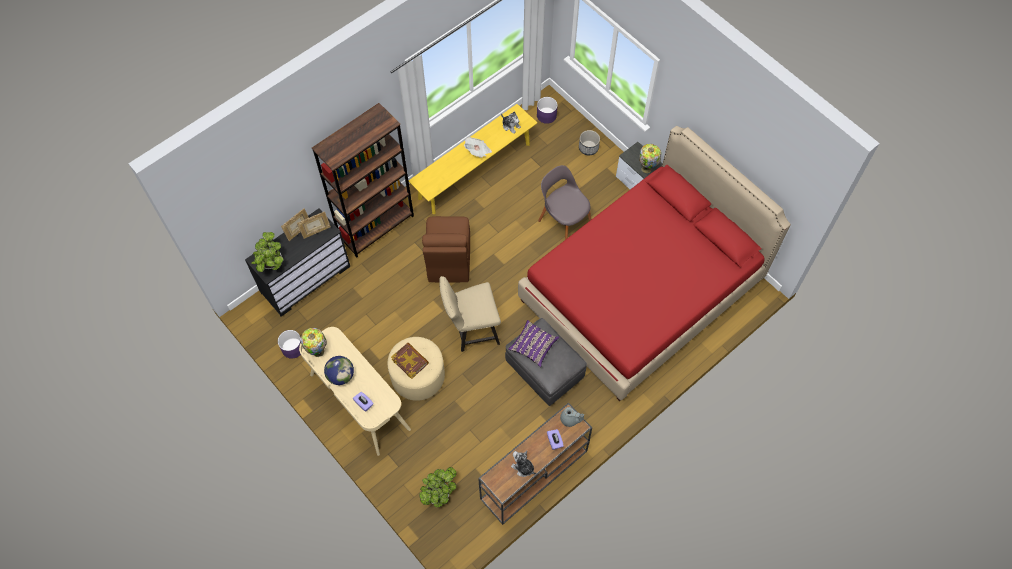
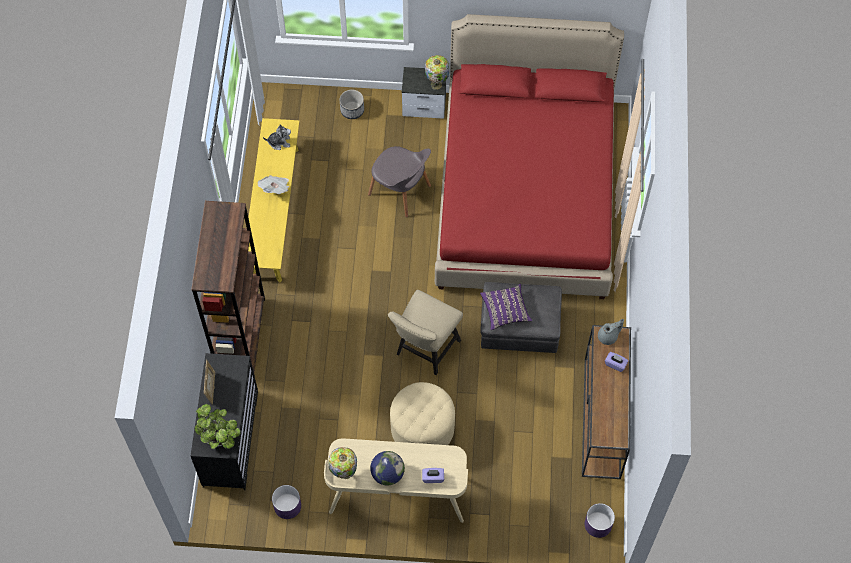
camera: 45 degrees left, 0 degrees up
picture frame [297,211,331,239] -> none
book [391,343,429,379] -> none
potted plant [419,467,457,508] -> none
brown chair [422,216,470,282] -> none
plush toy [511,450,536,477] -> none
purple planter [537,97,558,124] -> purple planter moved to [585,503,615,538]
grey chair [538,165,591,240] -> grey chair turned 150 degrees counterclockwise [368,146,431,217]

